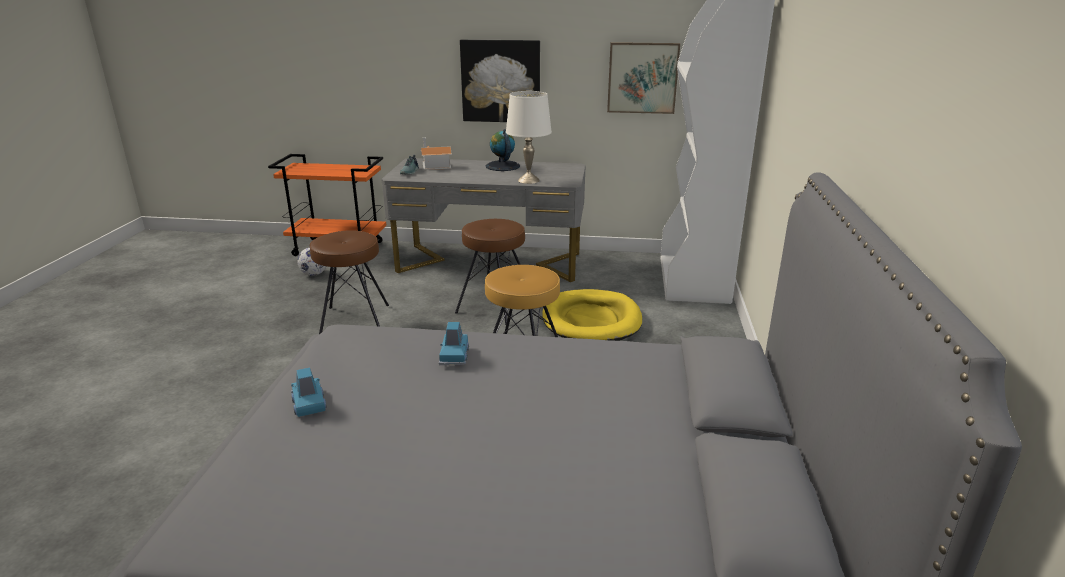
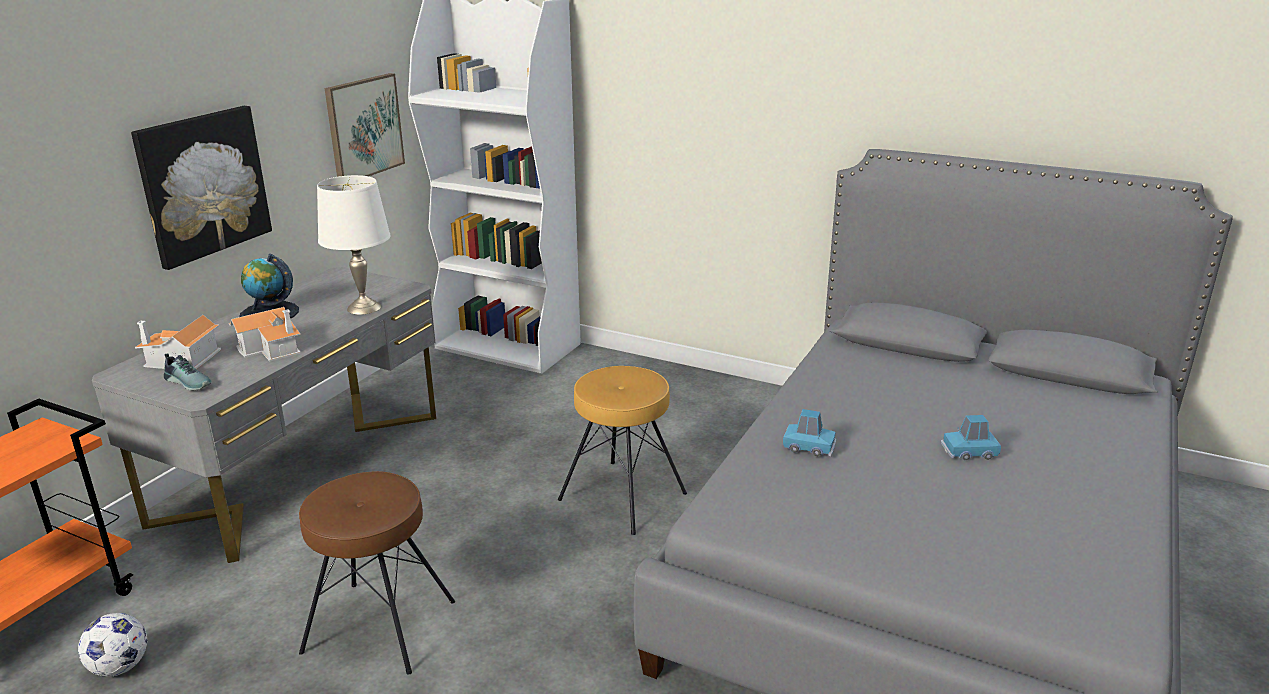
camera: 70 degrees left, 0 degrees up
blue toy car [291,368,327,417] -> blue toy car moved to [941,415,1001,460]
brown stool [455,219,525,325] -> none
yellow dog bed [542,289,642,341] -> none
none -> toy house [229,307,301,362]

